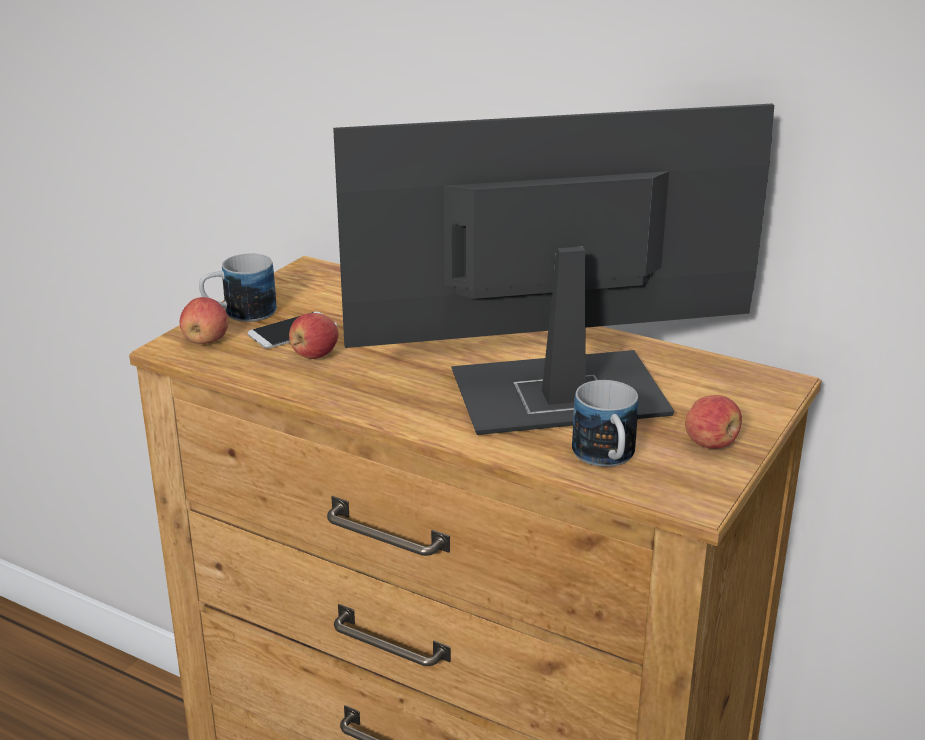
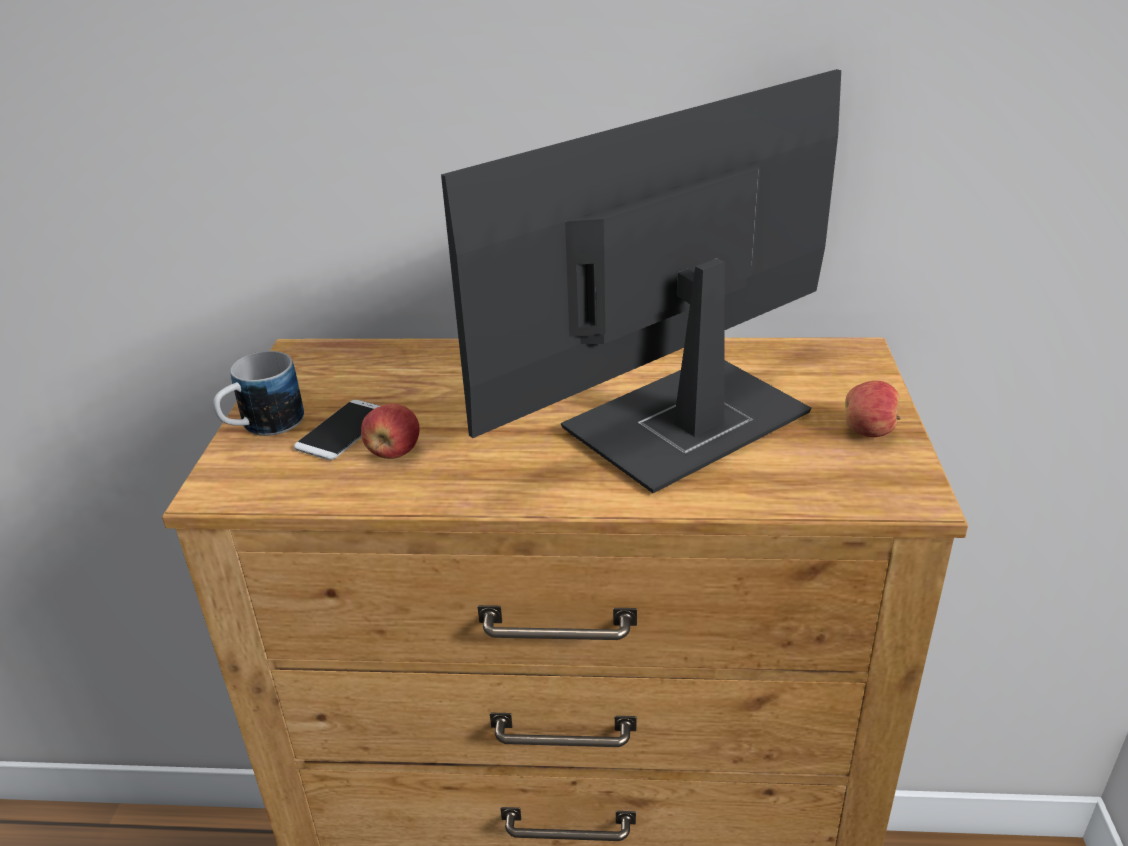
camera: 25 degrees left, 5 degrees up
apple [180,297,229,344] -> none
mug [572,380,638,467] -> none

